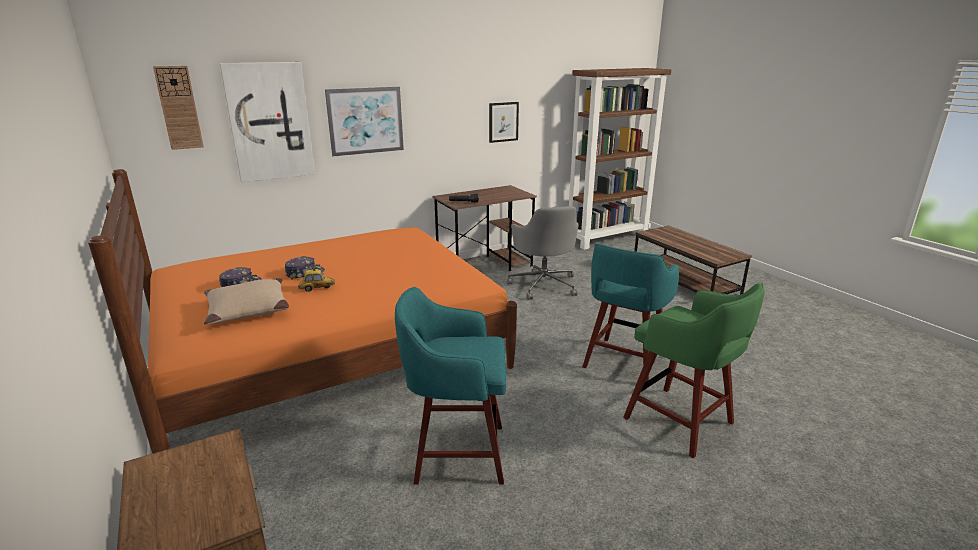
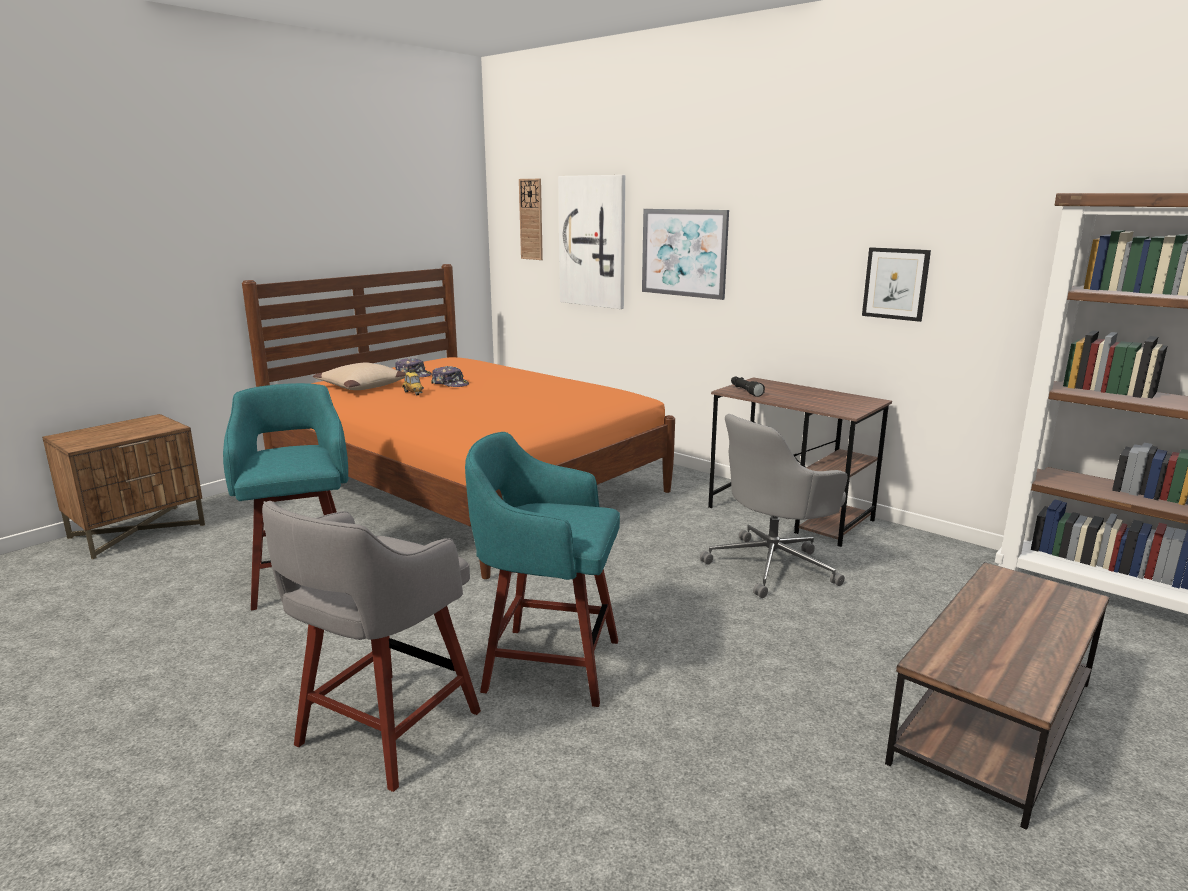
camera: 70 degrees right, 5 degrees down
green stool [623,283,765,458] -> grey stool [262,501,481,792]

